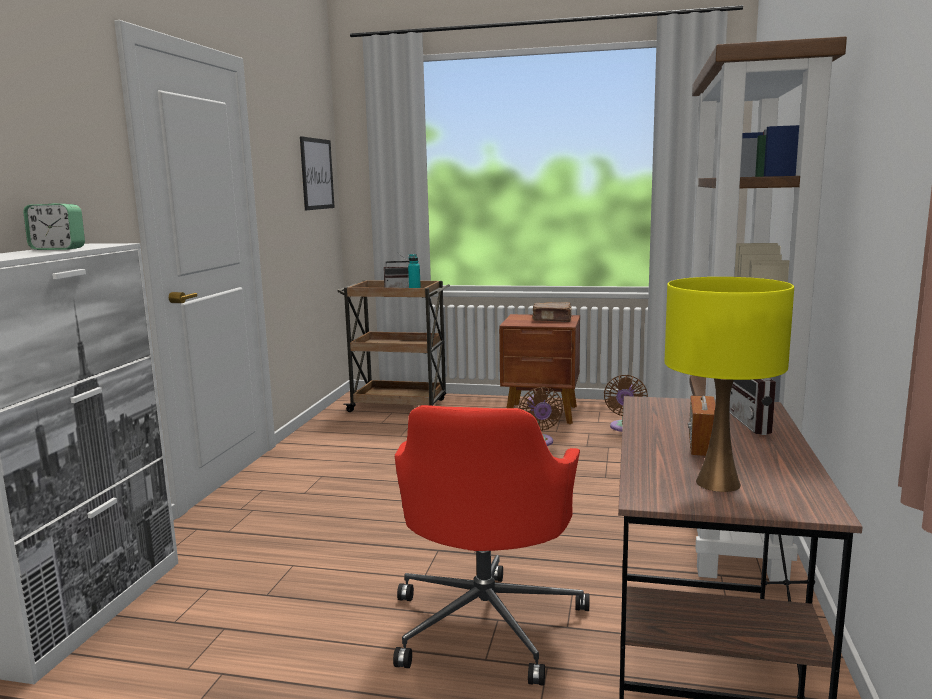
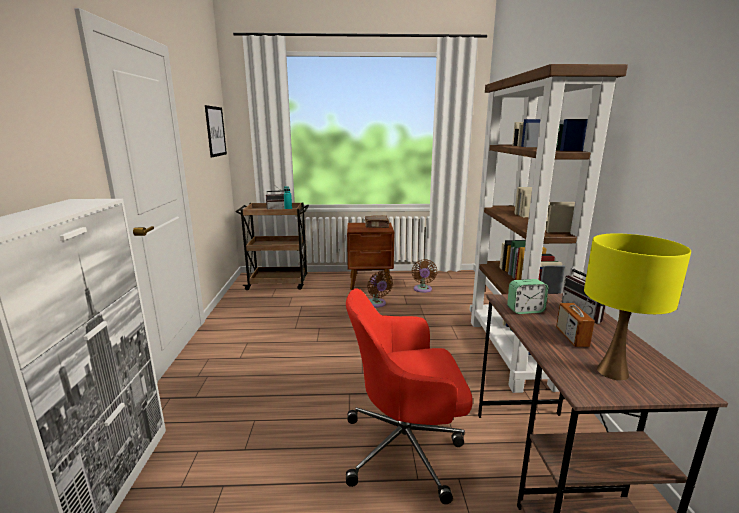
camera: 15 degrees left, 5 degrees up
alarm clock [23,203,85,250] -> alarm clock moved to [507,279,548,314]
red office chair [393,405,590,686] -> red office chair turned 90 degrees clockwise [346,288,473,504]

